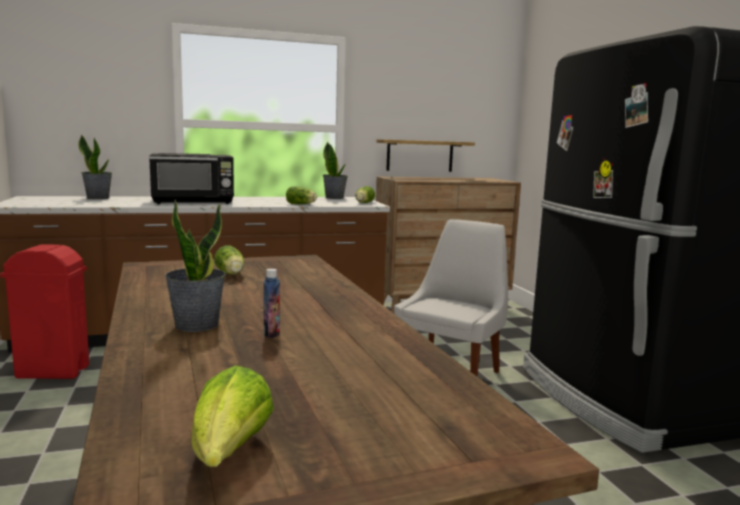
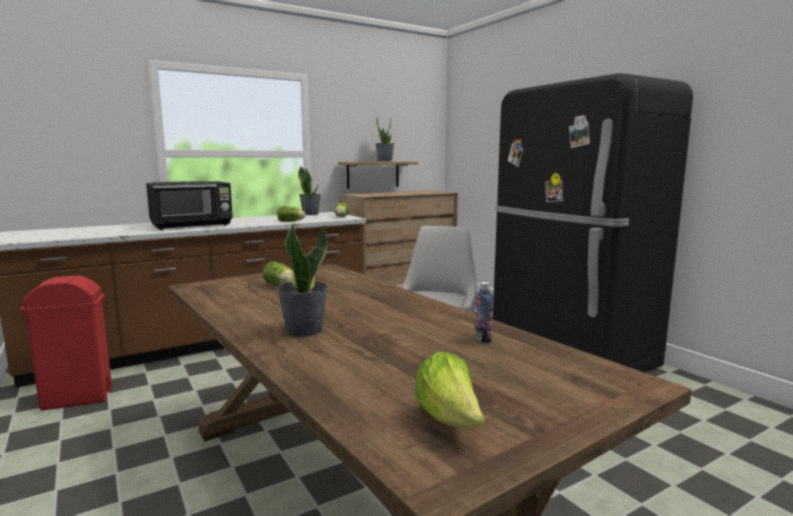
camera: 15 degrees left, 0 degrees up
potted plant [79,135,112,199] -> potted plant moved to [375,118,394,162]
bottle [264,269,280,338] -> bottle moved to [475,282,493,343]

